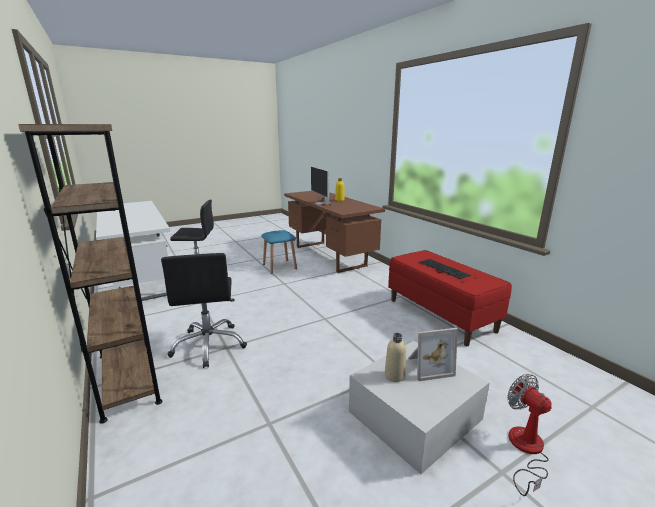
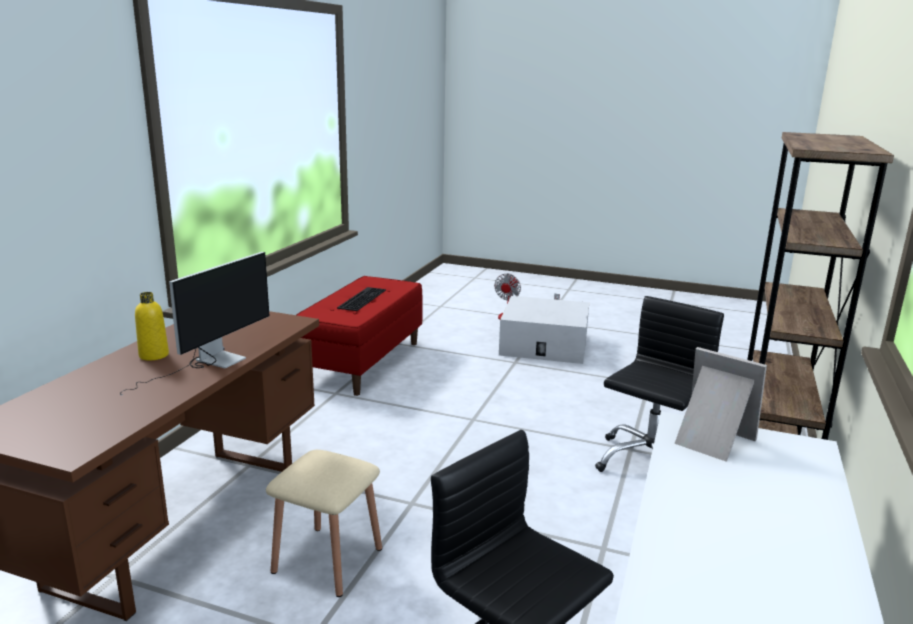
camera: 130 degrees left, 0 degrees up
blue stool [261,230,297,274] -> beige stool [266,450,382,597]
beige bottle [385,333,406,382] -> none
picture frame [408,328,458,381] -> picture frame moved to [674,347,767,461]

